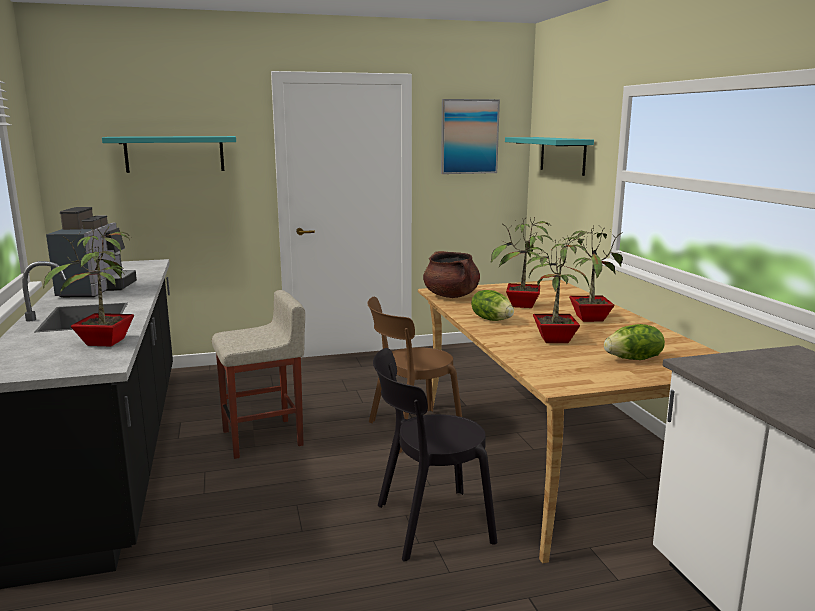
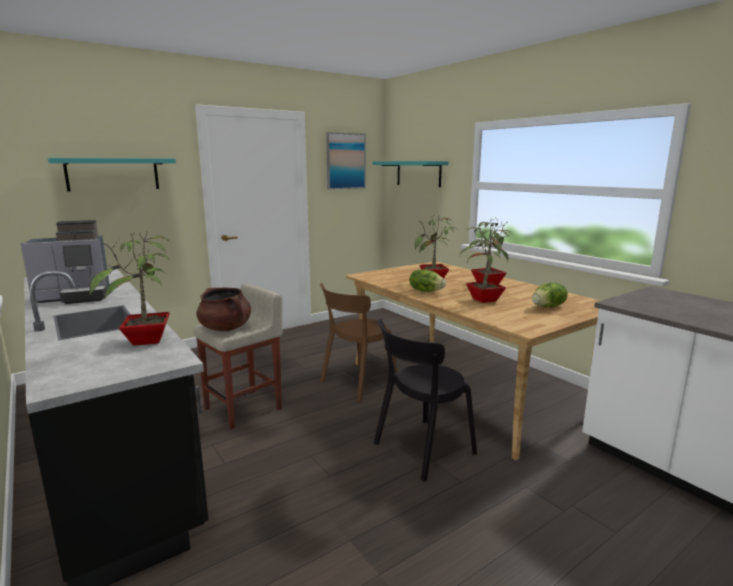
camera: 20 degrees left, 0 degrees up
coffee machine [46,207,137,298] -> coffee machine turned 90 degrees clockwise [20,220,110,304]
brown cooking pot [423,251,480,298] -> brown cooking pot moved to [196,288,251,332]

